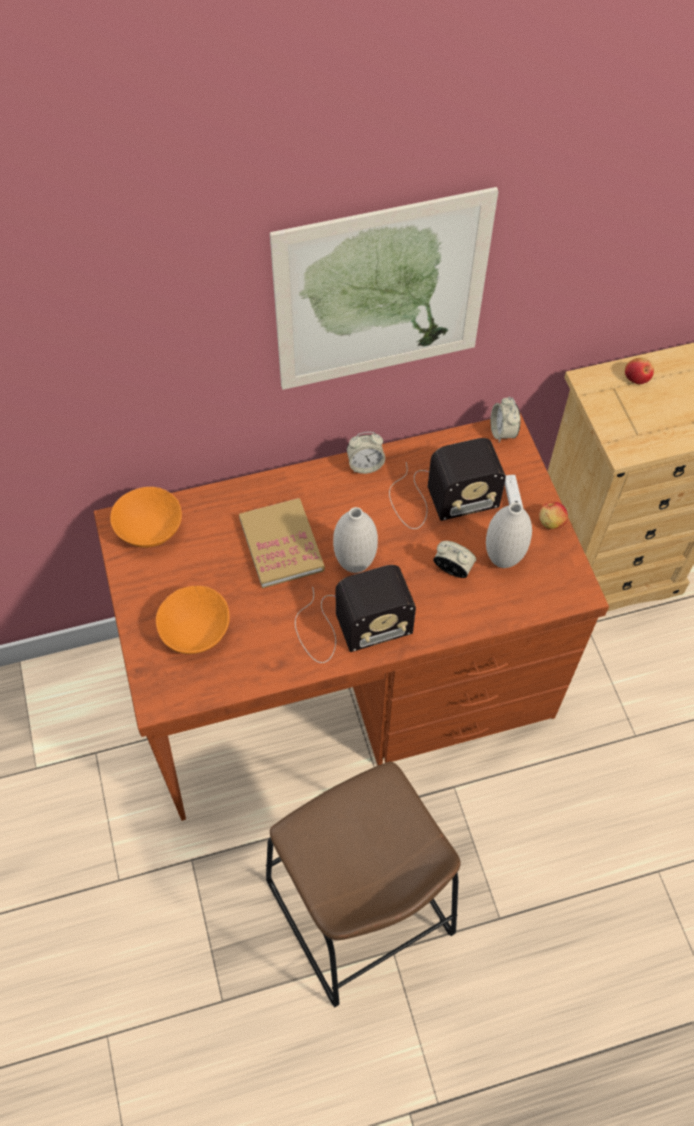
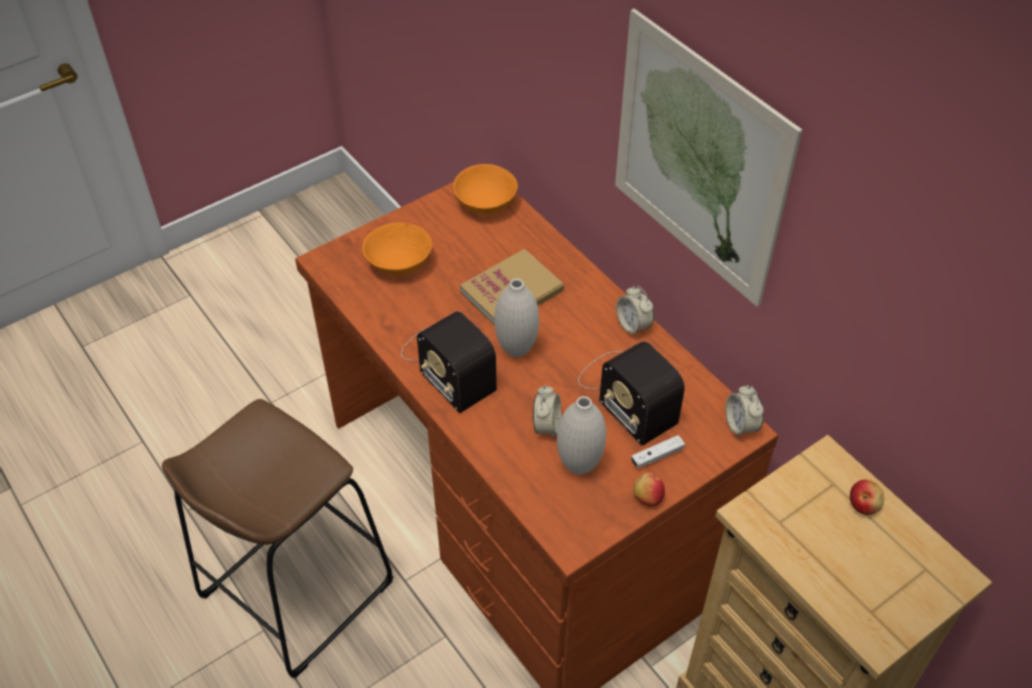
camera: 70 degrees right, 10 degrees down
alarm clock [490,397,520,443] -> alarm clock turned 75 degrees counterclockwise [725,385,764,438]

